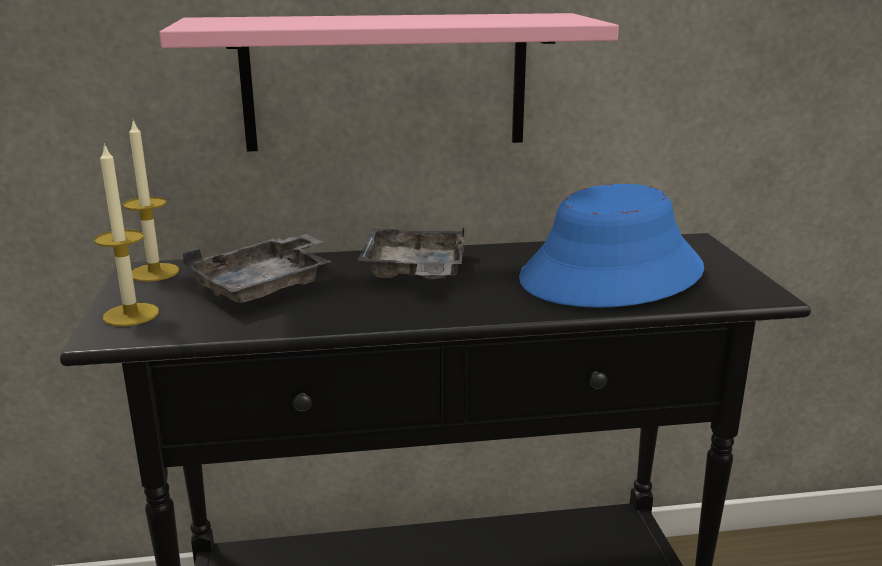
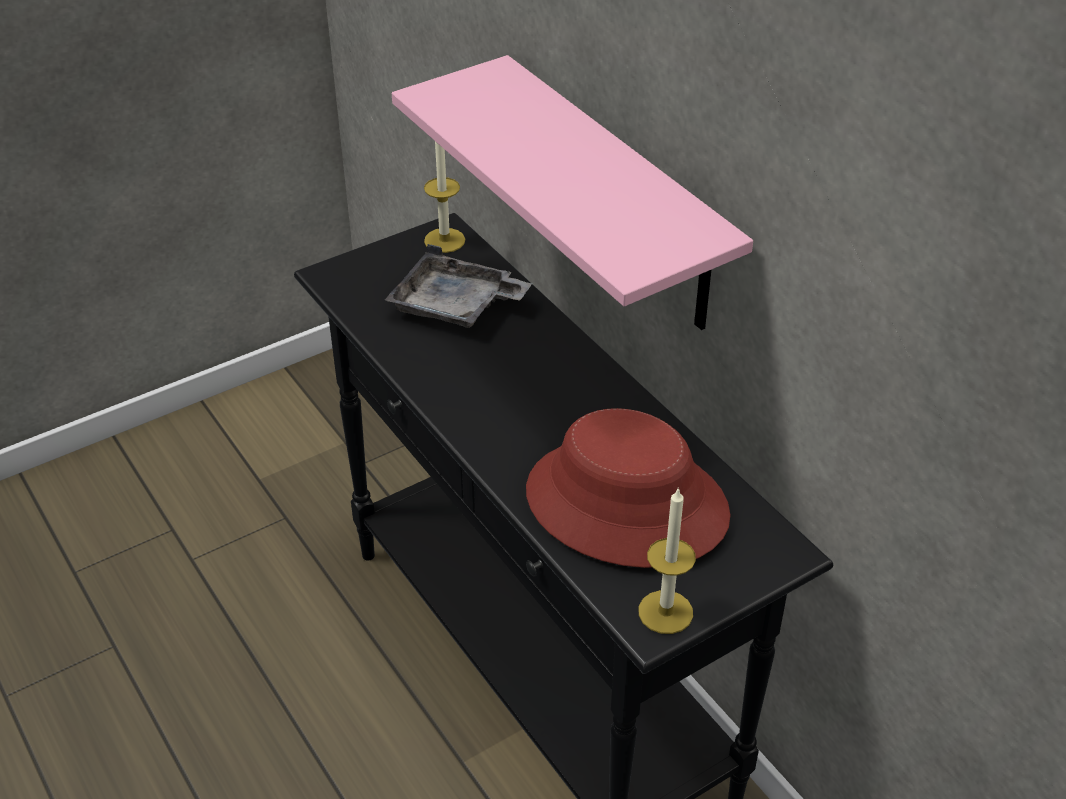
camera: 65 degrees right, 20 degrees up
candle [94,143,159,326] -> candle moved to [639,487,696,634]
grey tray [357,223,465,279] -> none
blue hat [519,184,704,308] -> red hat [526,408,731,568]

